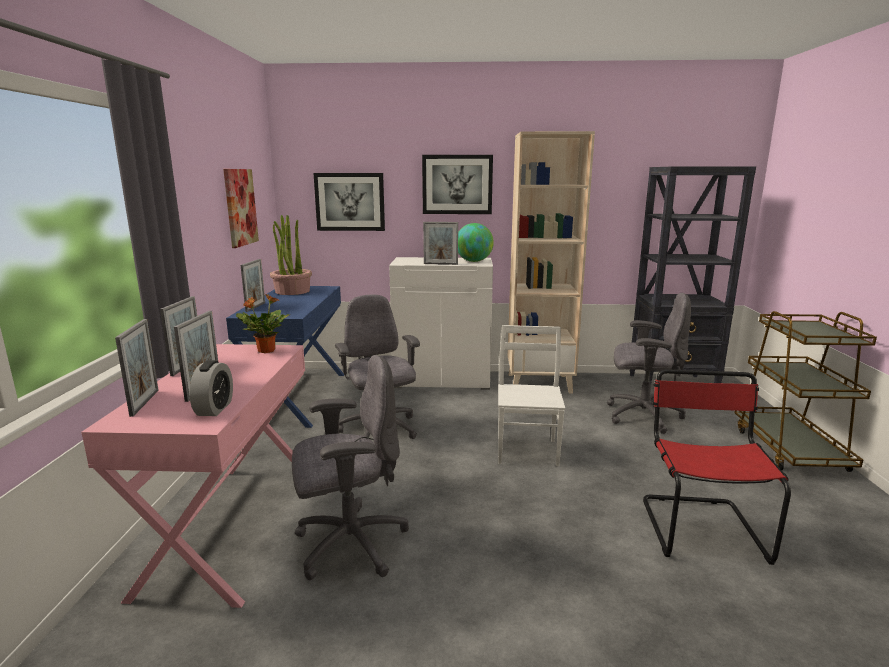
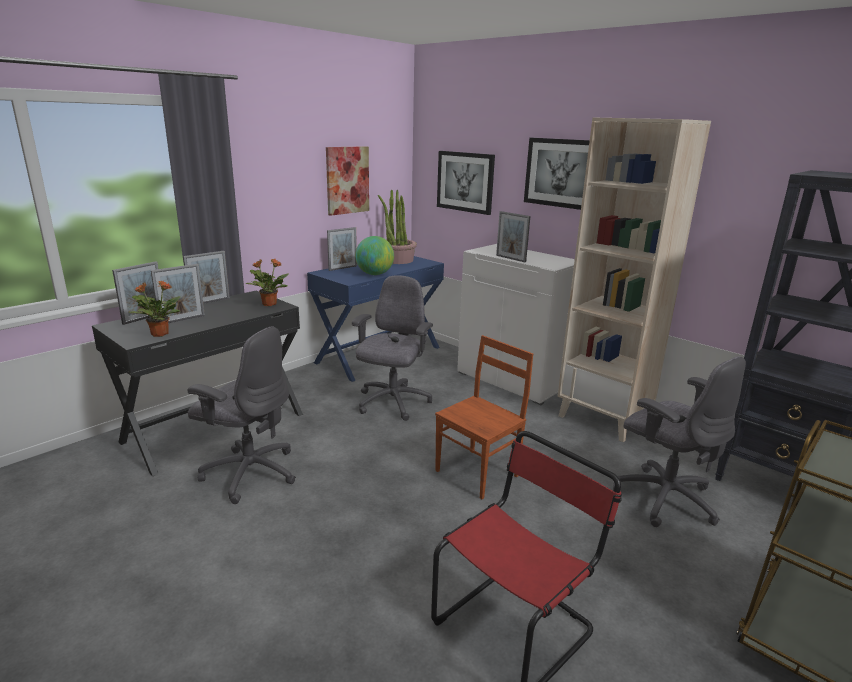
camera: 40 degrees right, 5 degrees up
pink desk [81,344,305,608] -> black desk [92,290,303,476]
alarm clock [189,360,233,416] -> potted plant [128,281,180,337]
globe [458,223,494,262] -> globe moved to [355,236,394,275]
white chair [498,325,565,466] -> brown chair [435,335,533,499]

